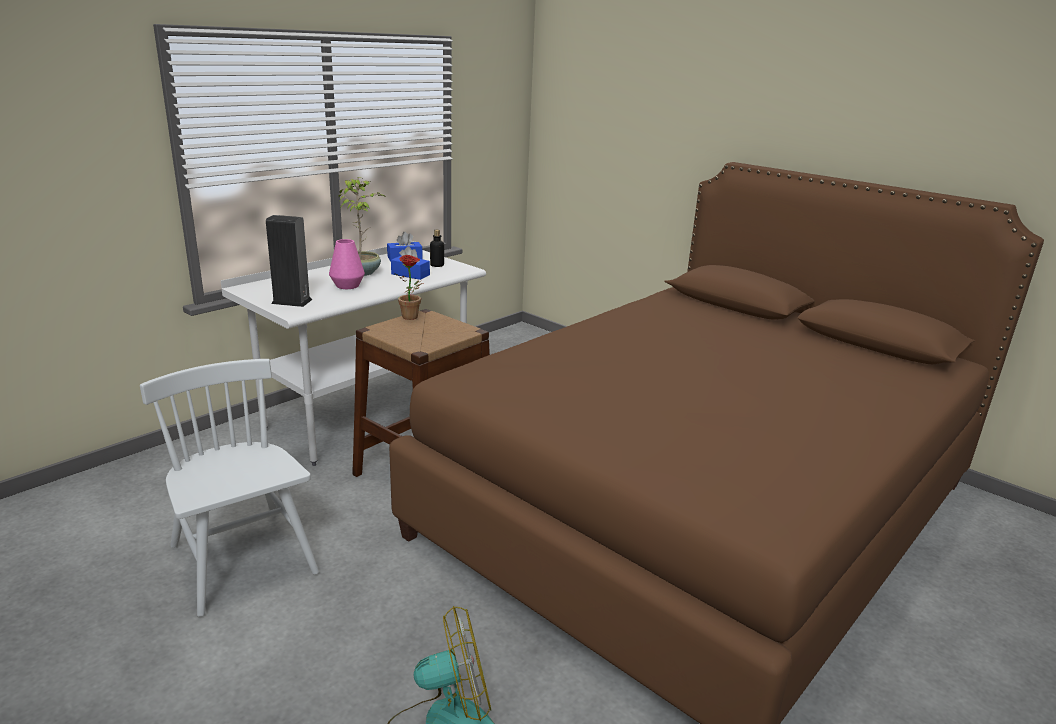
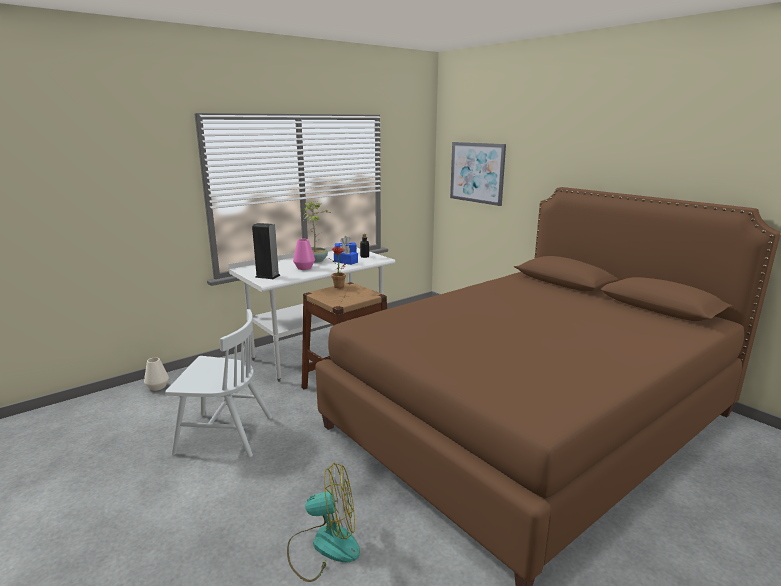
camera: 10 degrees right, 5 degrees down
white chair [140,359,319,617] -> white chair turned 120 degrees clockwise [165,309,272,457]
none -> white vase [144,357,169,391]
none -> picture [450,142,506,206]

